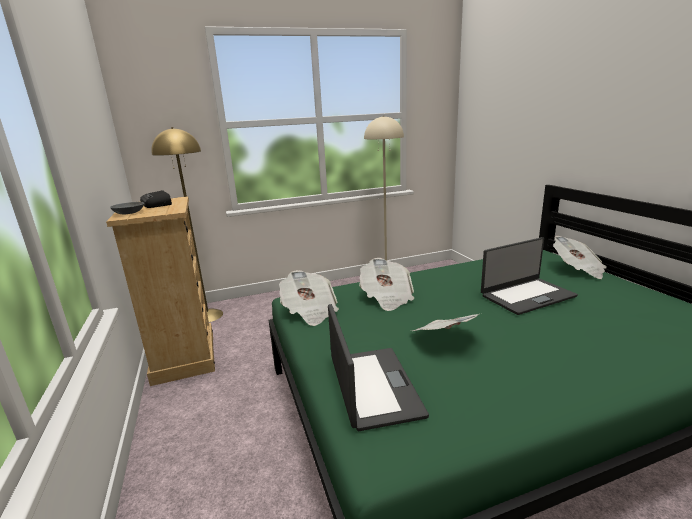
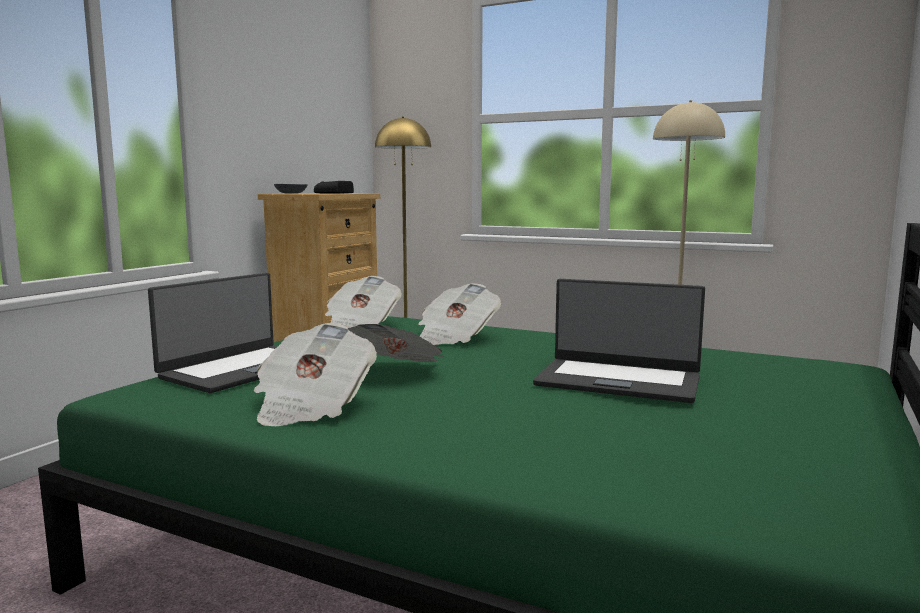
camera: 45 degrees right, 10 degrees down
newspaper [553,236,607,279] -> newspaper moved to [254,323,377,426]

